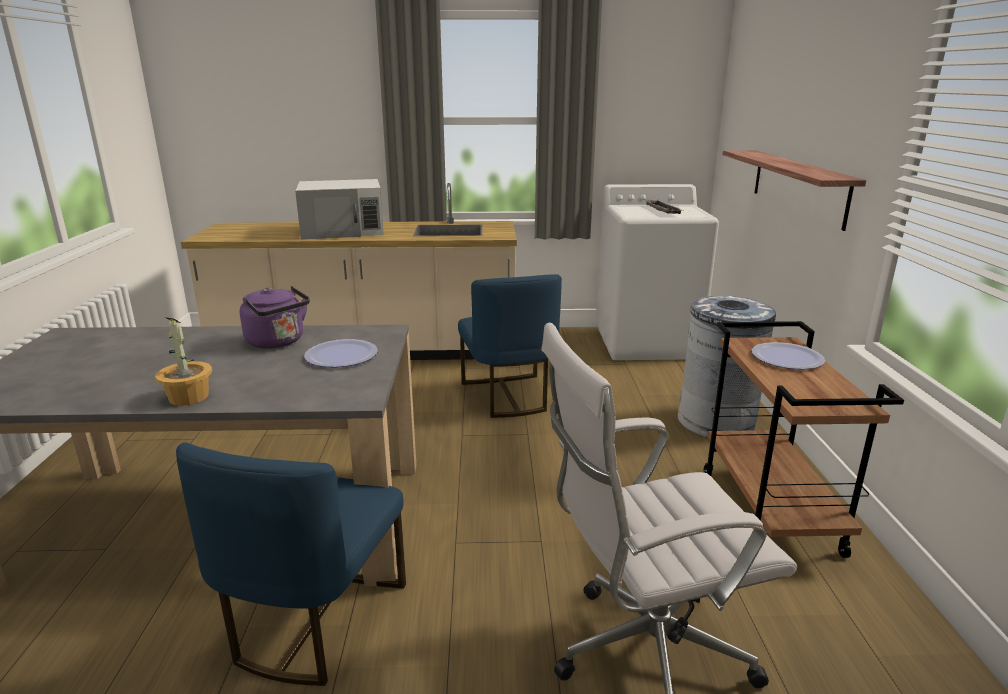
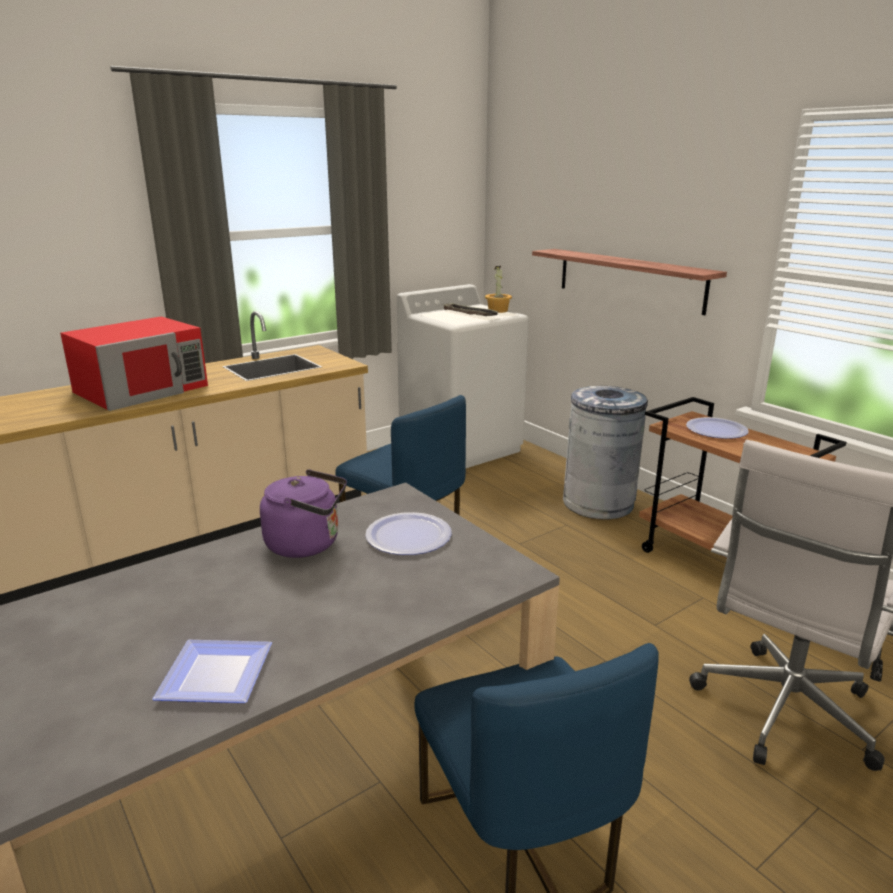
camera: 35 degrees left, 0 degrees up
potted plant [155,317,212,406] -> potted plant moved to [485,266,512,313]
white microwave [295,179,384,240] -> red microwave [60,316,208,411]
none -> plate [152,640,272,703]

